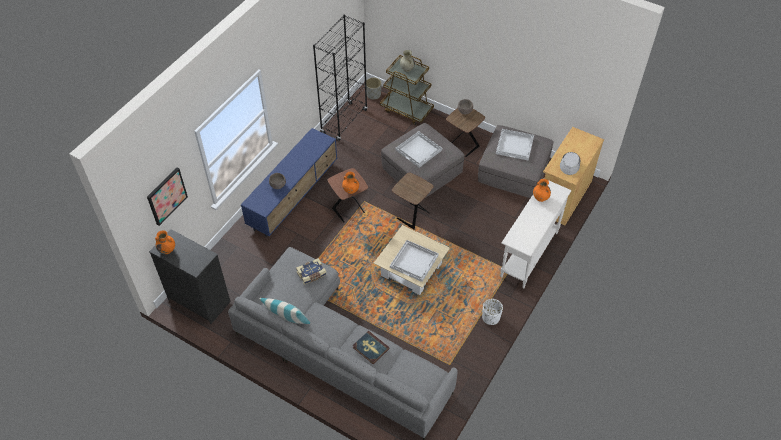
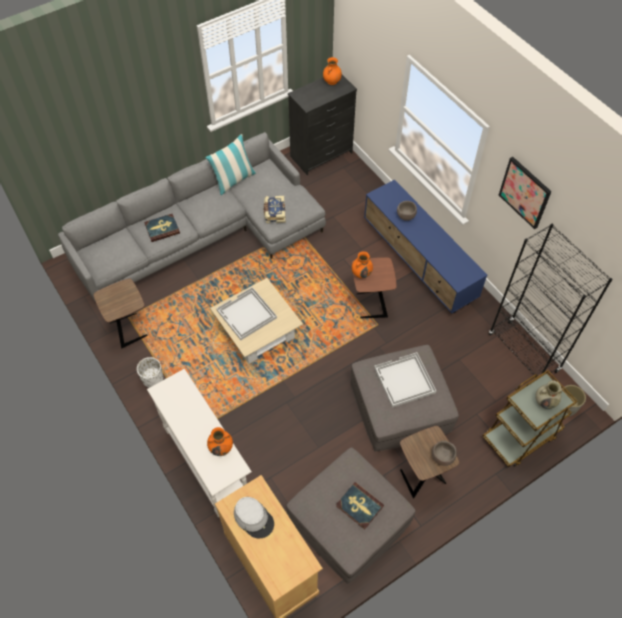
camera: 115 degrees right, 5 degrees up
picture [147,168,188,226] -> picture moved to [499,157,552,229]
brown side table [392,172,434,230] -> brown side table moved to [94,278,147,349]
white tray [496,129,534,160] -> book [336,482,384,529]

